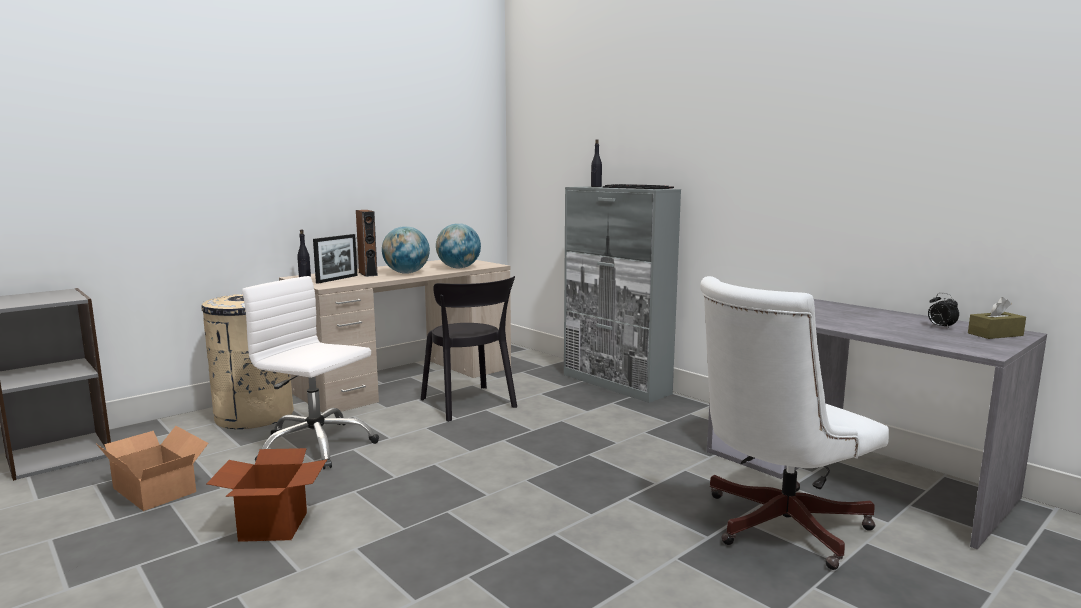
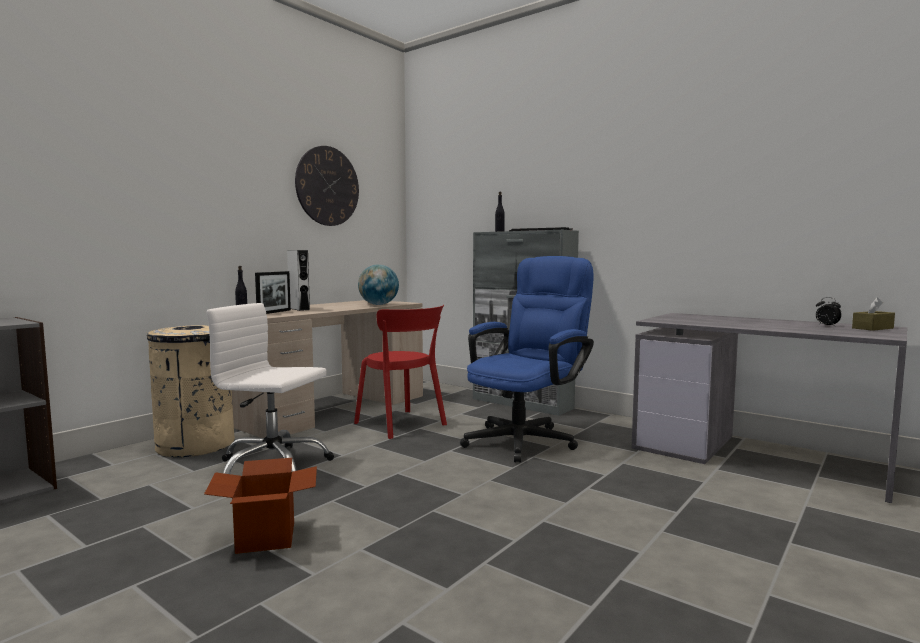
camera: 10 degrees left, 5 degrees down
cardboard box [96,426,209,511] -> none
brown speaker [356,210,378,277] -> white speaker [287,250,310,311]
globe [382,226,430,274] -> none
black chair [421,276,517,422] -> red chair [354,305,447,439]
white office chair [700,276,889,570] -> none
none -> wall clock [295,146,359,226]
none -> blue office chair [460,256,594,463]

